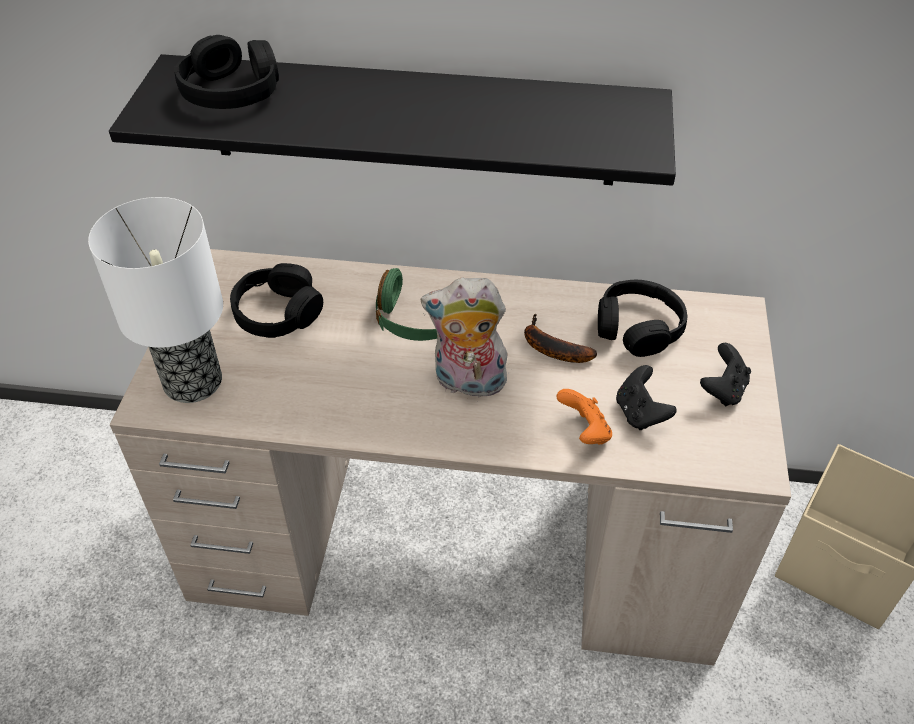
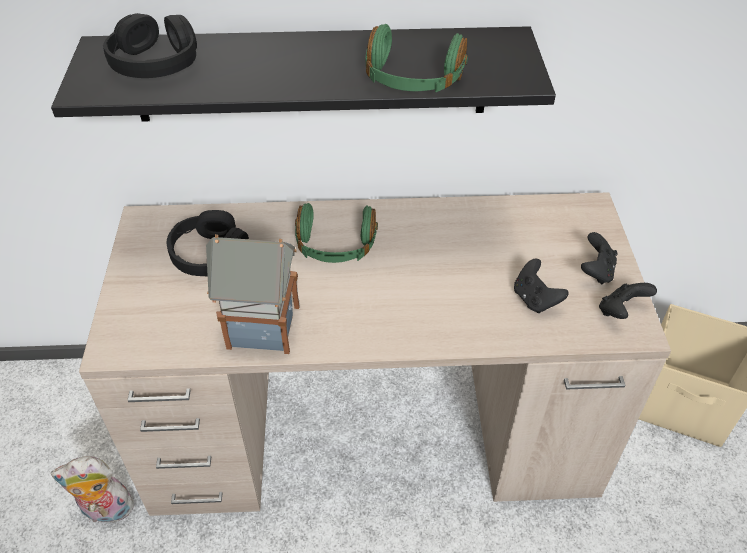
camera: 10 degrees left, 0 degrees up
table lamp [88,197,223,403] -> none
plush toy [421,278,507,402] -> plush toy moved to [50,456,136,523]
banana [524,314,597,363] -> none
orange game controller [556,389,612,445] -> none
black headphones [598,280,687,357] -> none
none -> toy house [206,234,300,354]
none -> green headphones [365,24,468,92]
none -> black game controller [599,283,657,319]

